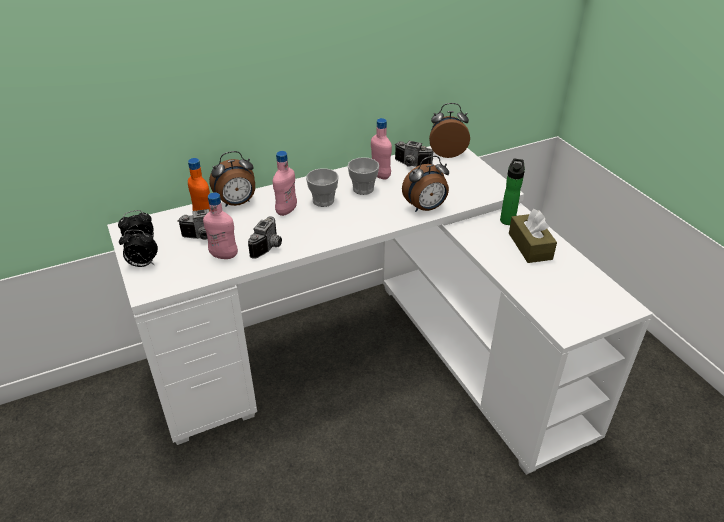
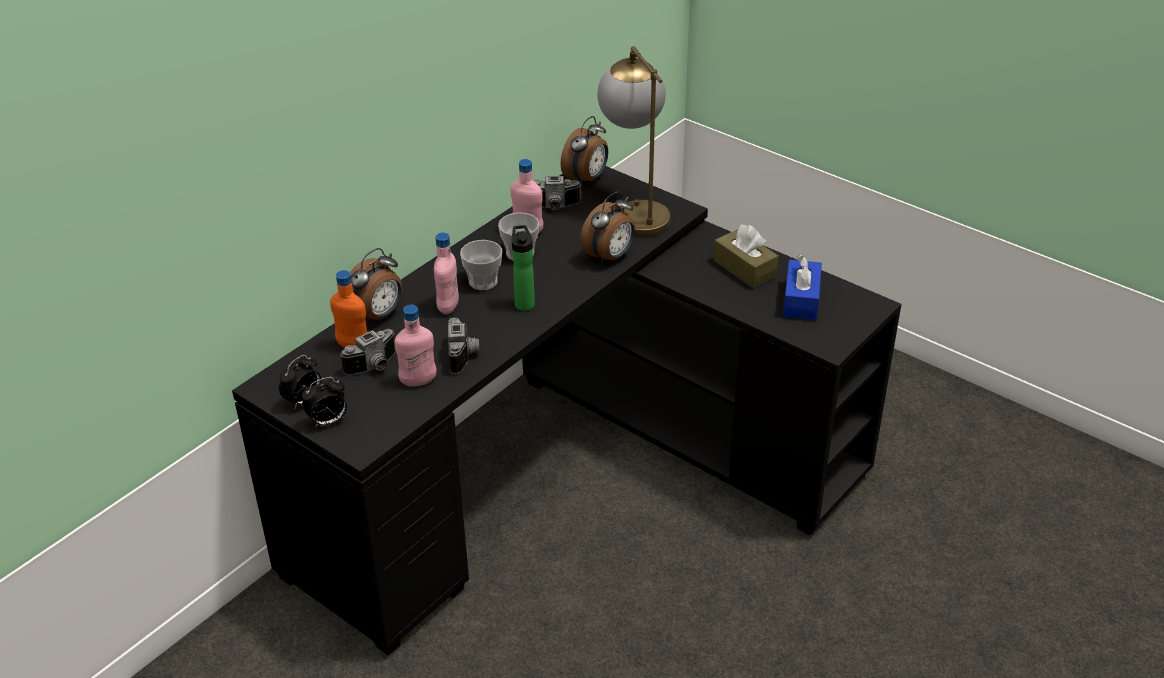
camera: 25 degrees left, 0 degrees up
white desk [107,146,653,475] -> black desk [232,166,902,655]
alarm clock [429,103,470,158] -> alarm clock turned 150 degrees clockwise [561,116,608,185]
bottle [500,159,525,225] -> bottle moved to [512,225,535,311]
none -> table lamp [597,46,670,238]
none -> blue tissue box [783,255,822,320]

